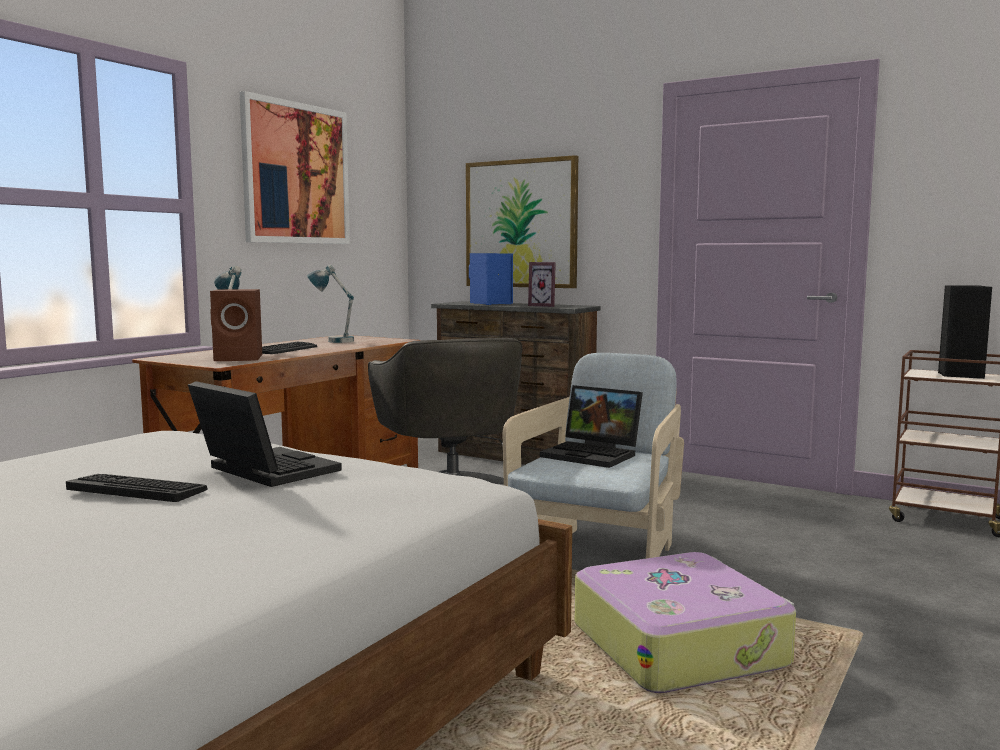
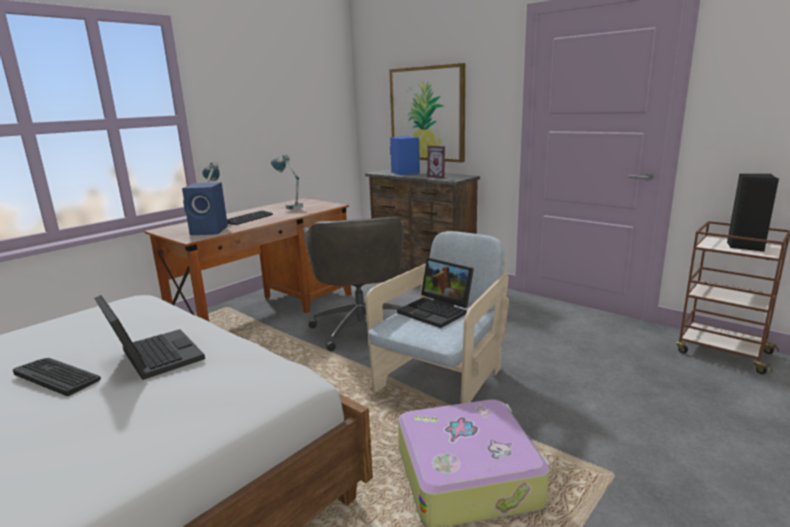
camera: 10 degrees right, 10 degrees up
brown speaker [210,289,262,361] -> blue speaker [182,182,228,235]
picture [240,91,350,244] -> none

